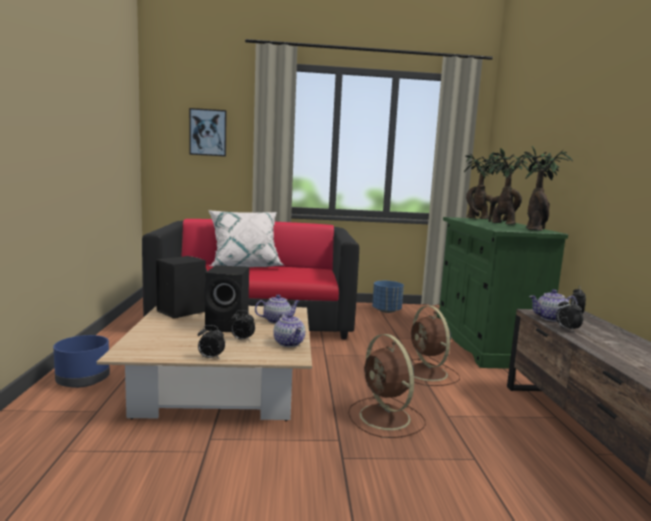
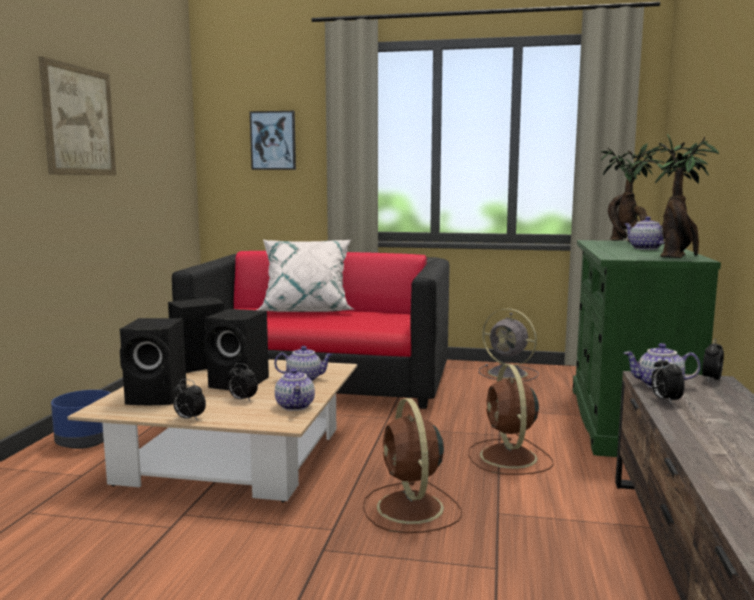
camera: 15 degrees right, 0 degrees up
blue planter [372,281,404,313] -> grey fan [479,308,539,382]
potted plant [484,148,532,225] -> teapot [625,216,665,250]
none -> picture [39,56,116,175]
none -> black speaker [120,318,187,405]

